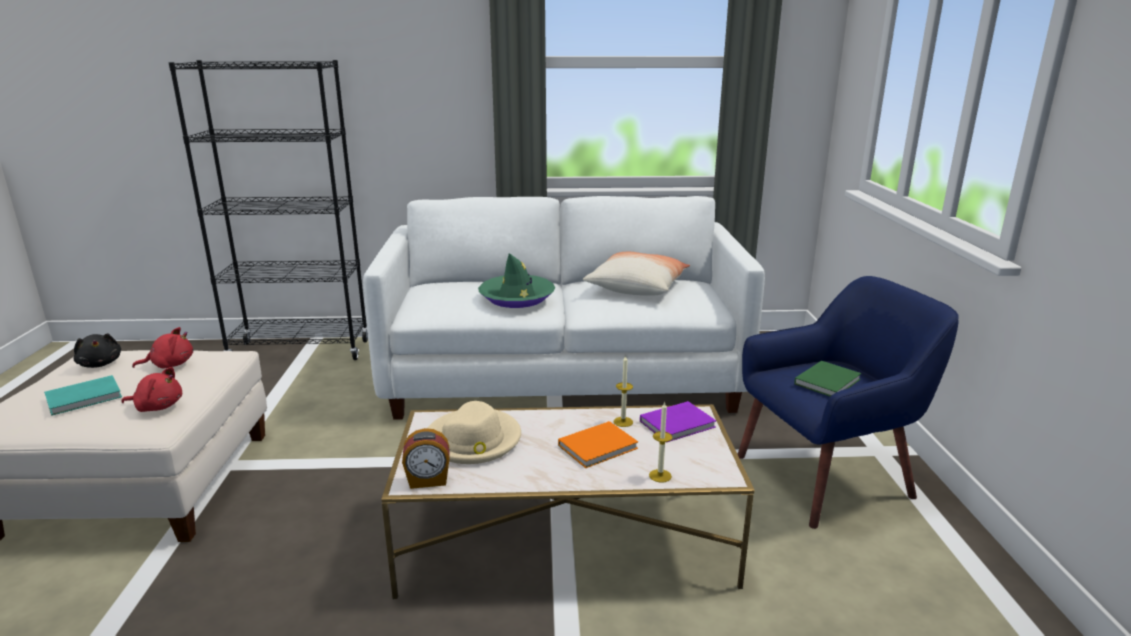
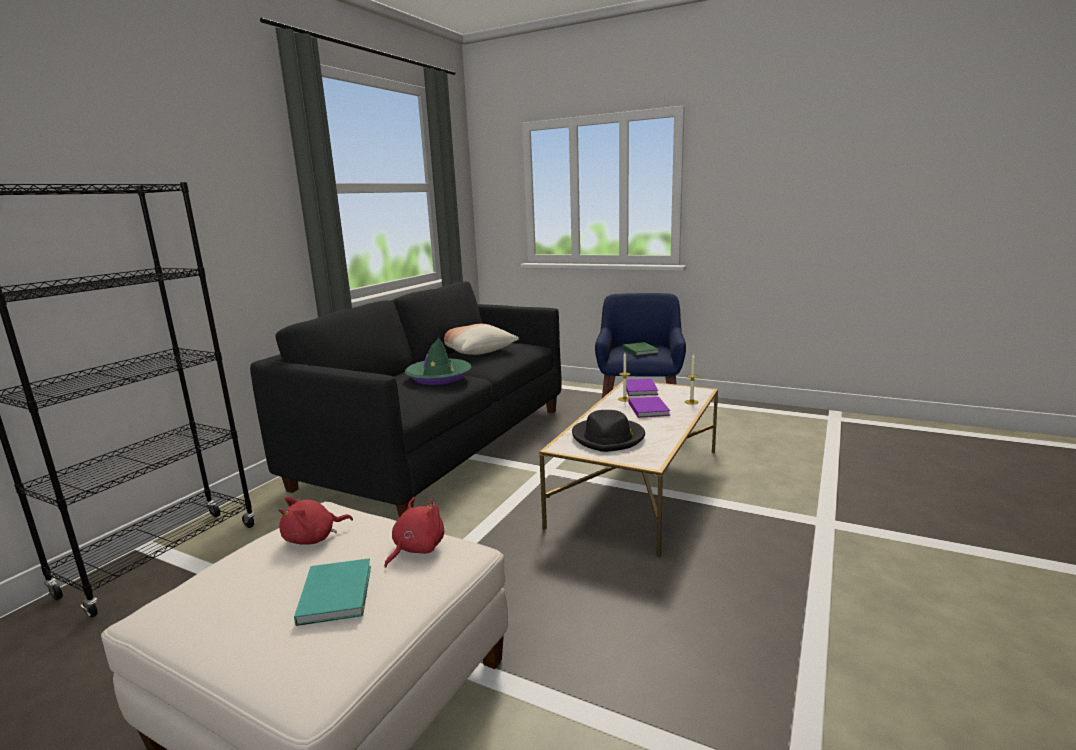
camera: 60 degrees left, 5 degrees down
black plush toy [74,333,121,368] -> none
red plush toy [132,327,193,368] -> red plush toy turned 135 degrees counterclockwise [278,497,353,545]
white sofa [363,196,765,420] -> black sofa [250,282,562,518]
alarm clock [402,428,450,489] -> none
beige hat [427,401,521,464] -> black hat [572,410,645,452]
orange book [558,421,638,468] -> purple book [629,397,670,418]

